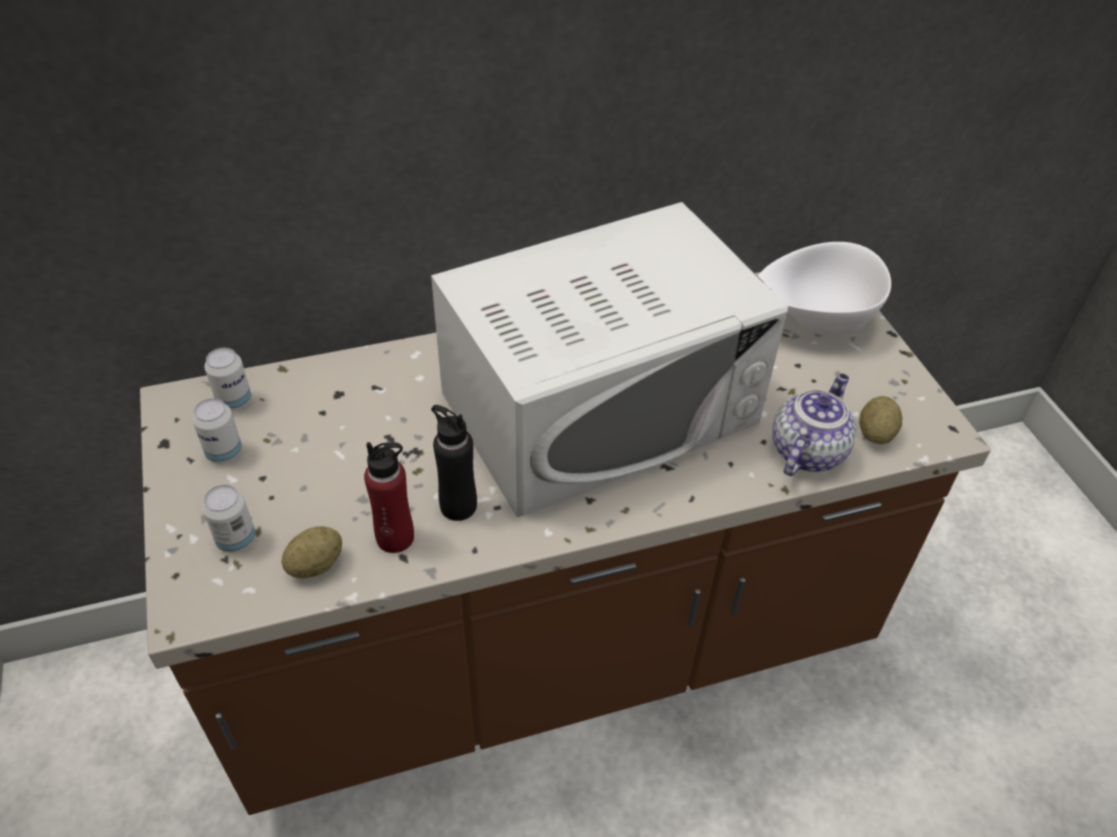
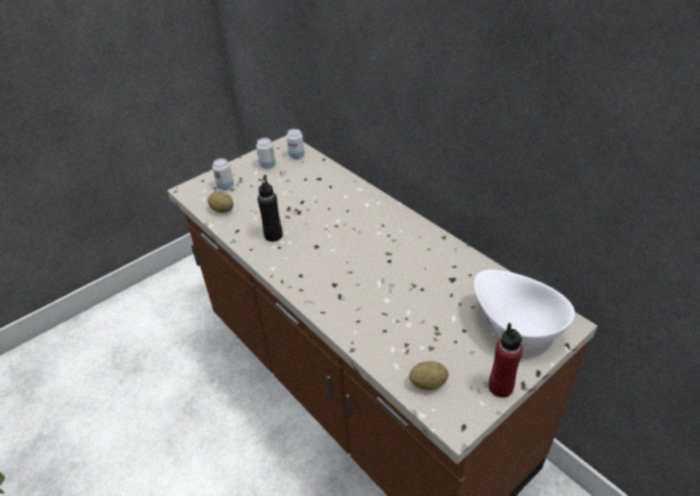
camera: 70 degrees right, 5 degrees down
red bottle [364,442,414,553] -> red bottle moved to [489,323,523,398]
white microwave [431,202,788,517] -> none
teapot [772,373,857,476] -> none

